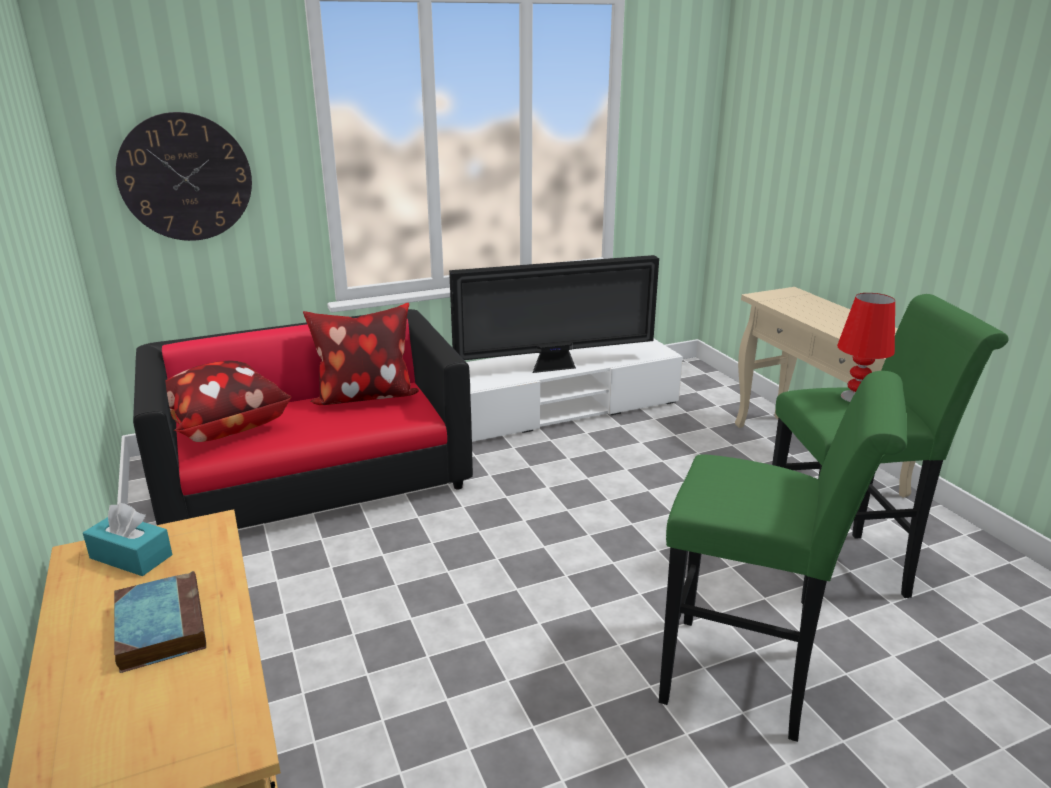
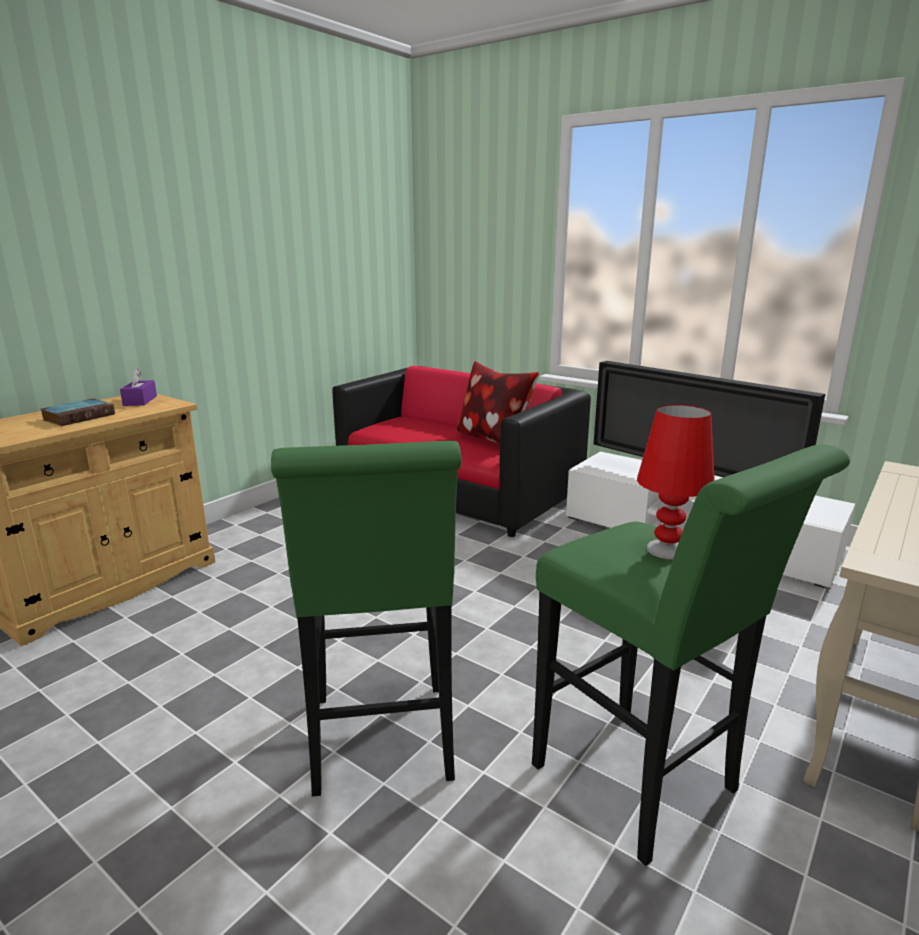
camera: 60 degrees right, 5 degrees down
turquoise tissue box [83,503,172,576] -> purple tissue box [120,368,157,406]
wall clock [116,112,252,241] -> none
pillow [166,361,292,442] -> none

